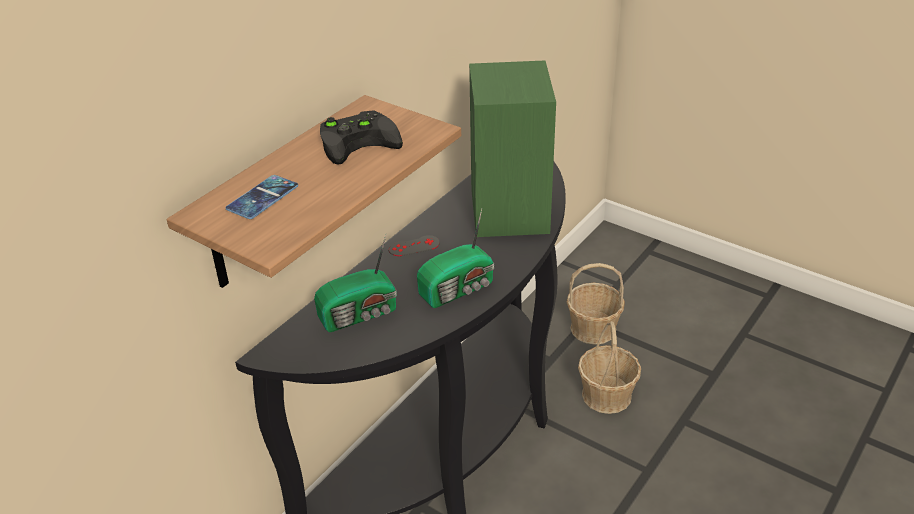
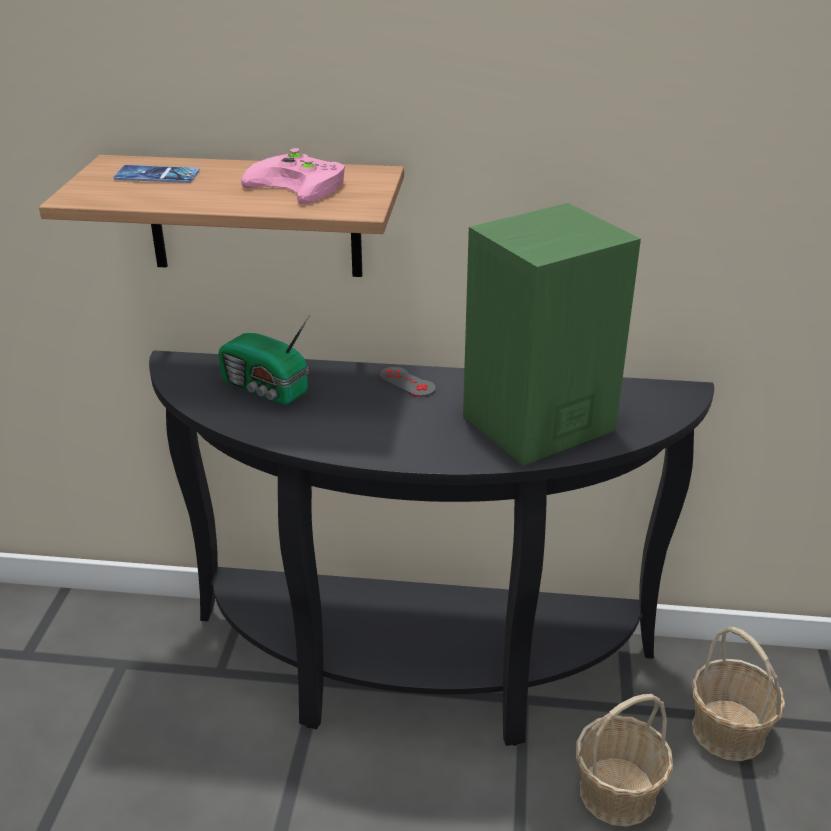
camera: 60 degrees right, 5 degrees down
black game controller [320,110,403,165] -> pink game controller [241,148,345,204]
radio [417,209,494,308] -> none

